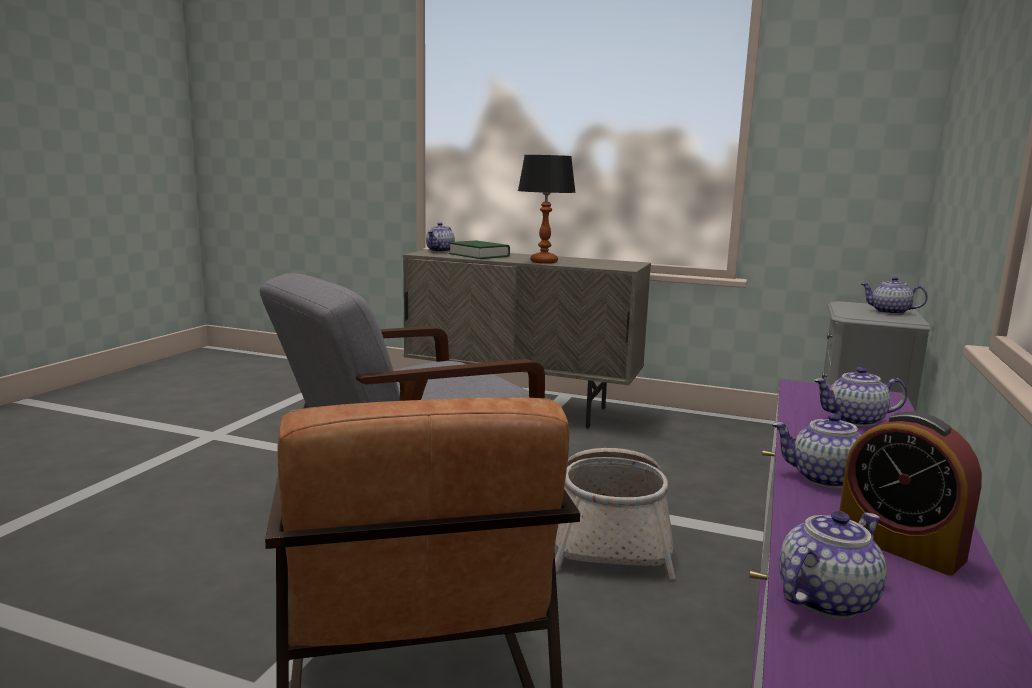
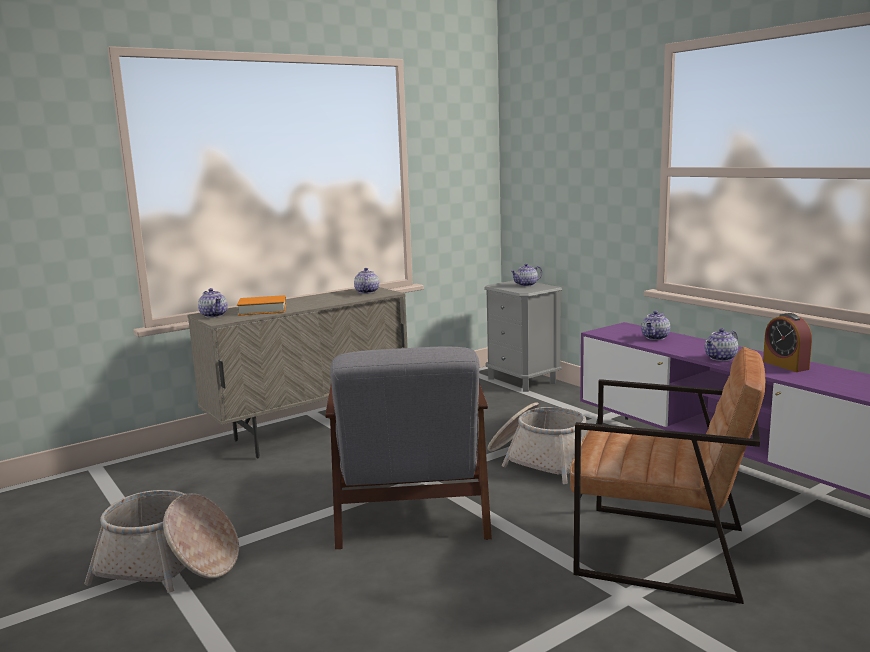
camera: 55 degrees left, 0 degrees up
green book [449,240,510,259] -> orange book [237,295,286,316]
table lamp [518,155,576,264] -> none
teapot [779,511,887,619] -> teapot moved to [354,268,379,294]
alarm clock [839,412,982,576] -> alarm clock turned 75 degrees clockwise [763,313,812,372]
none -> basket [84,490,239,593]

